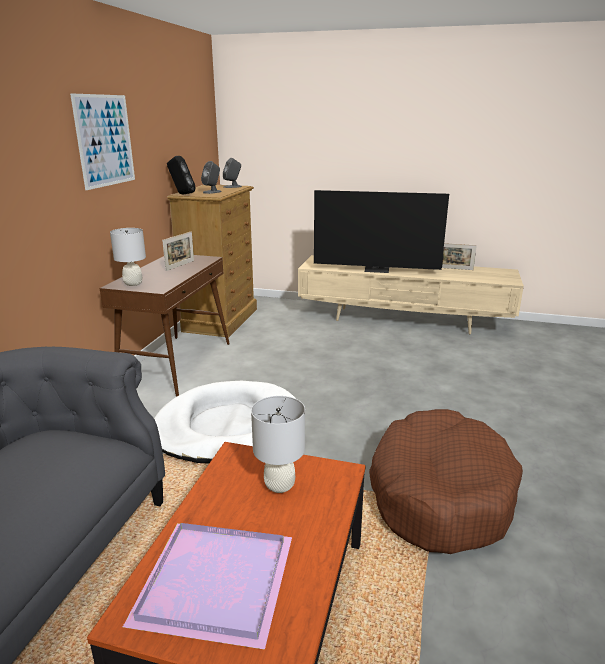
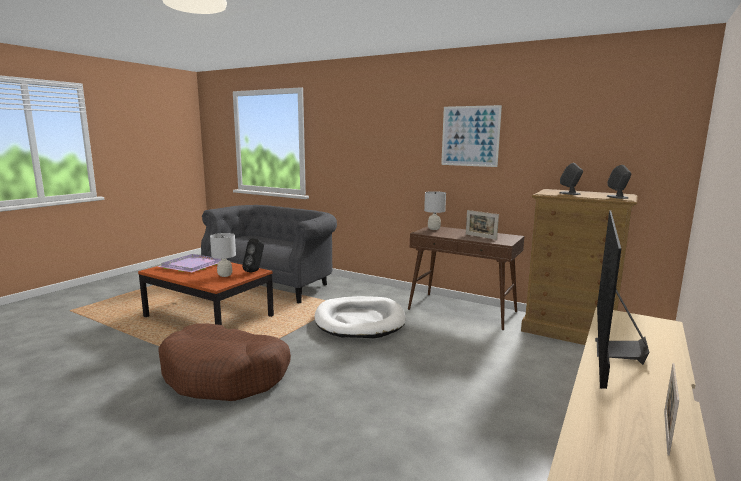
camera: 105 degrees right, 10 degrees down
black speaker [167,156,196,194] -> black speaker moved to [242,238,264,273]

